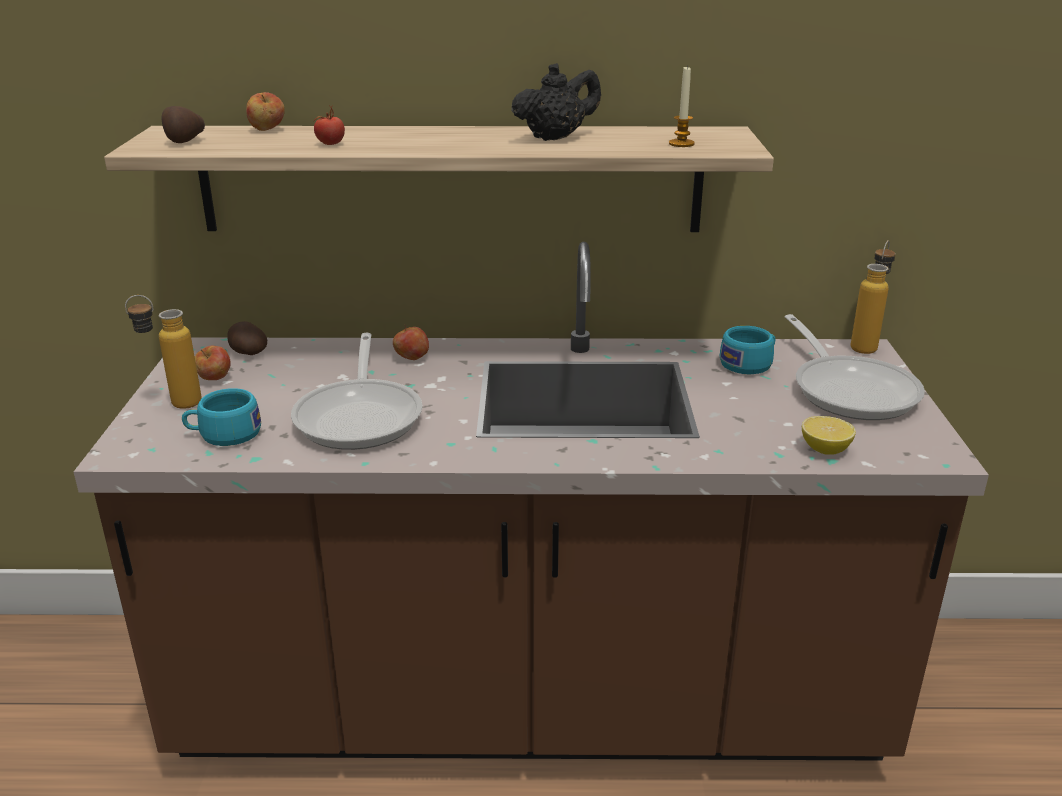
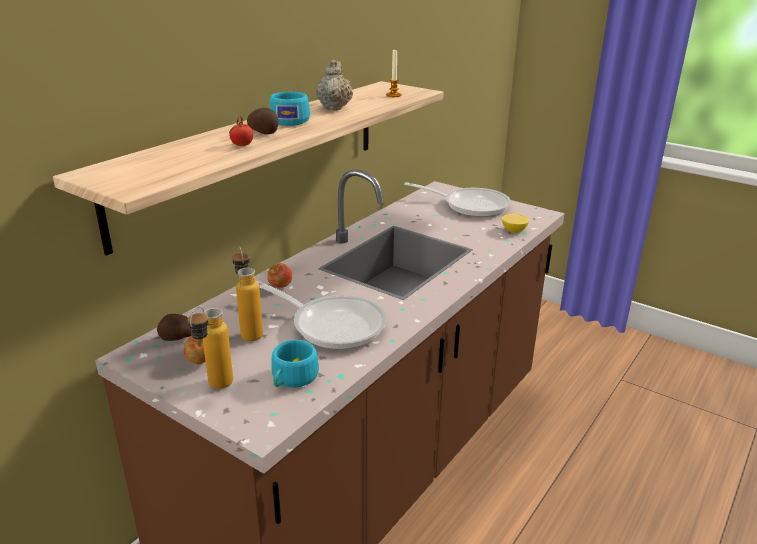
camera: 55 degrees left, 0 degrees up
potato [162,106,205,143] -> potato moved to [247,107,278,134]
apple [246,92,285,131] -> none
black teapot [511,63,601,141] -> beige teapot [316,59,353,110]
turquoise cup [719,326,775,374] -> turquoise cup moved to [269,92,310,126]
bottle [851,240,896,354] -> bottle moved to [232,247,263,341]

